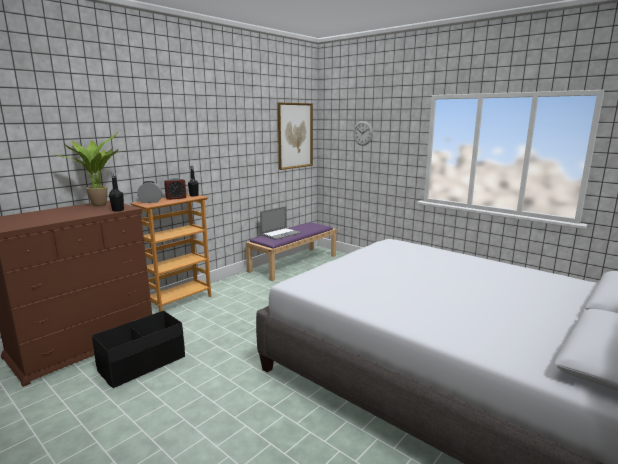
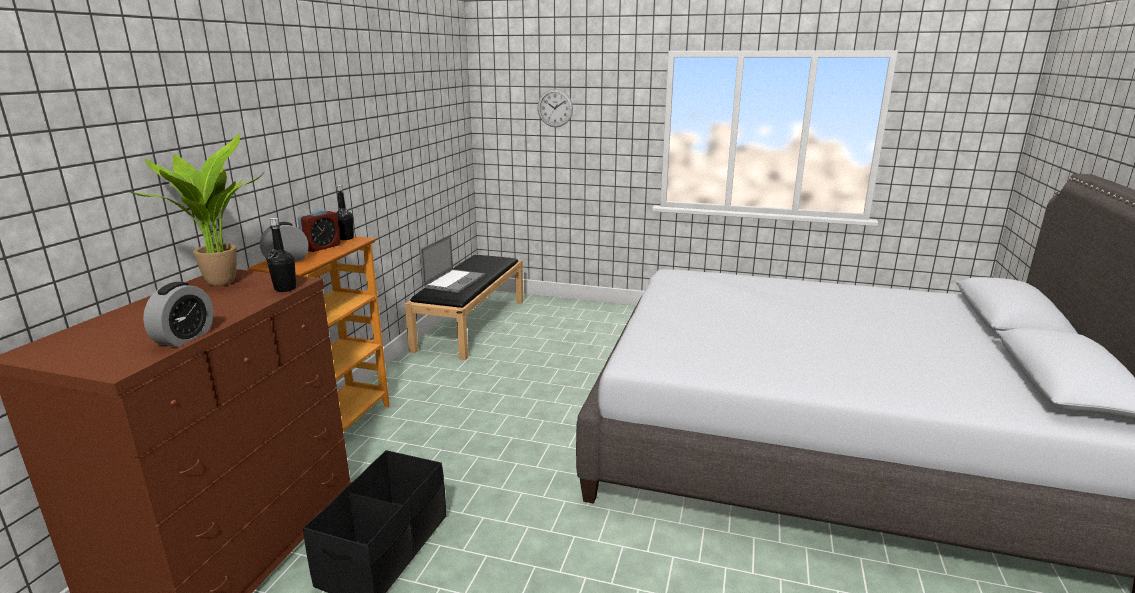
camera: 25 degrees left, 5 degrees up
purple bench [246,223,336,281] -> black bench [405,255,523,360]
picture [278,102,313,170] -> none
none -> alarm clock [143,282,213,347]

